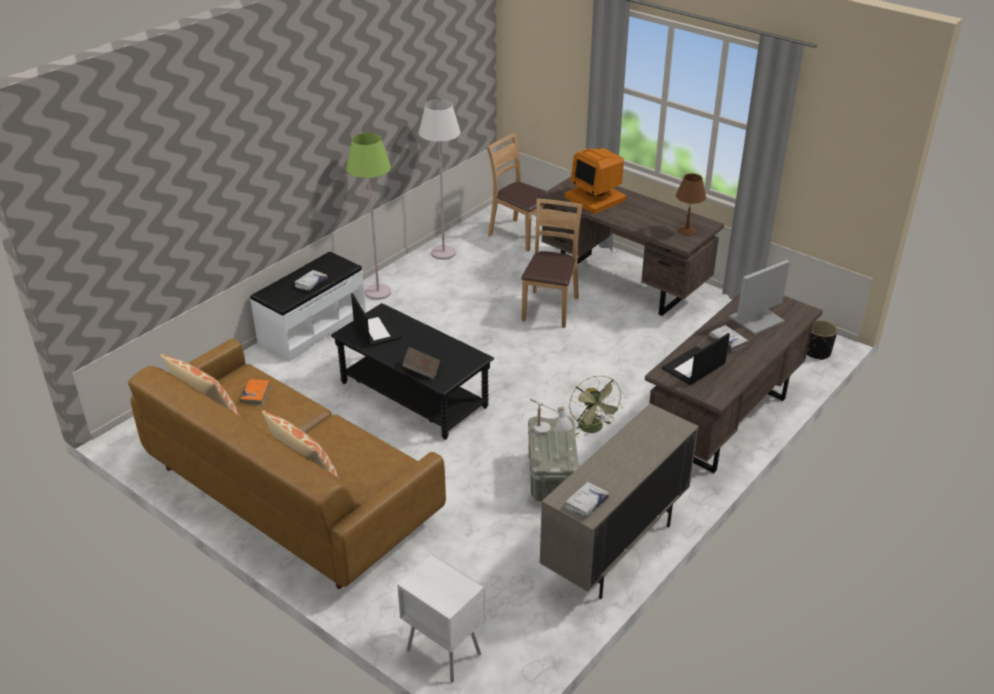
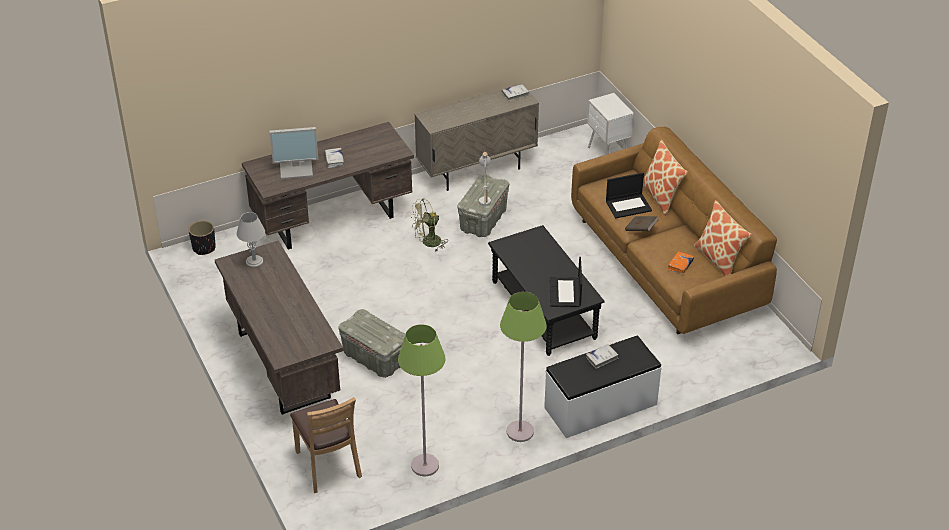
camera: 155 degrees left, 5 degrees up
brown book [402,347,440,380] -> brown book moved to [625,216,658,231]
white floor lamp [419,99,461,260] -> green floor lamp [398,324,446,476]
brown chair [521,199,583,328] -> grey storage box [338,309,405,378]
monitor [565,148,626,214] -> none
green fan [569,376,623,436] -> green fan turned 120 degrees counterclockwise [410,199,447,252]
laptop [662,333,730,385] -> laptop moved to [606,173,652,218]
brown table lamp [676,173,706,236] -> grey table lamp [237,212,265,267]

